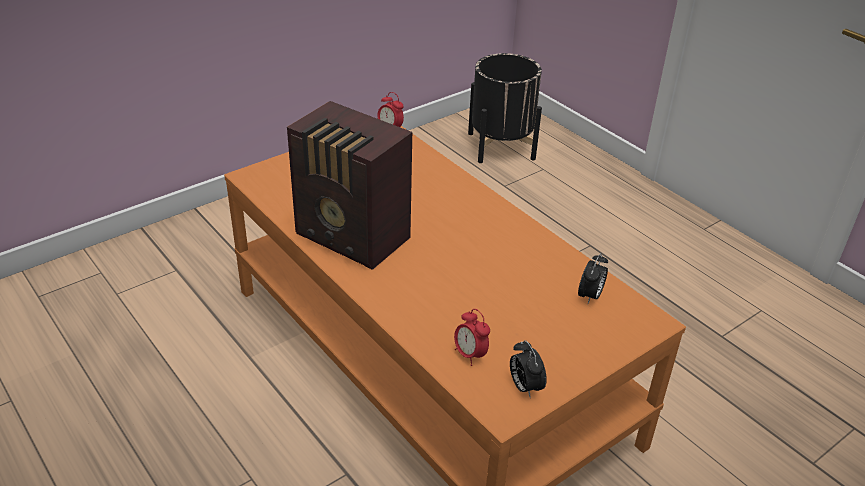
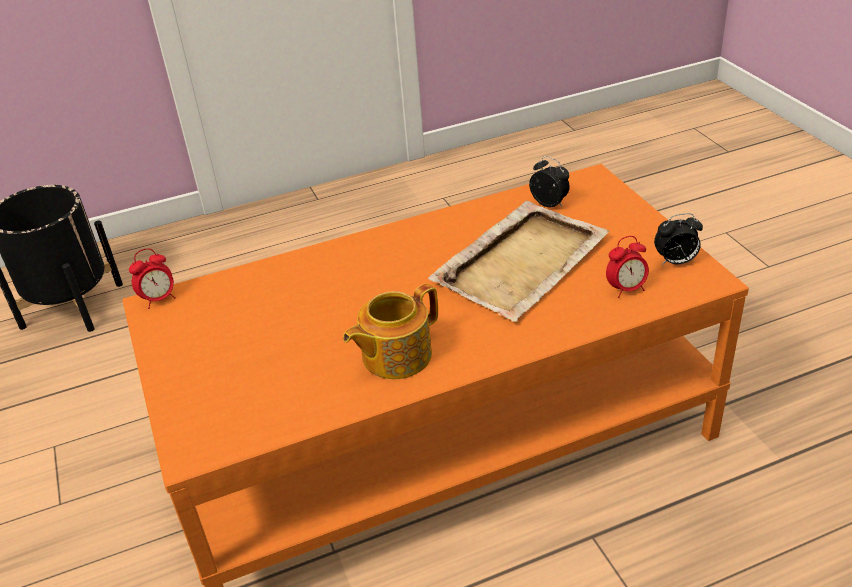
camera: 70 degrees left, 0 degrees up
radio [287,101,412,270] -> teapot [343,283,438,379]
none -> beige tray [428,201,610,322]

